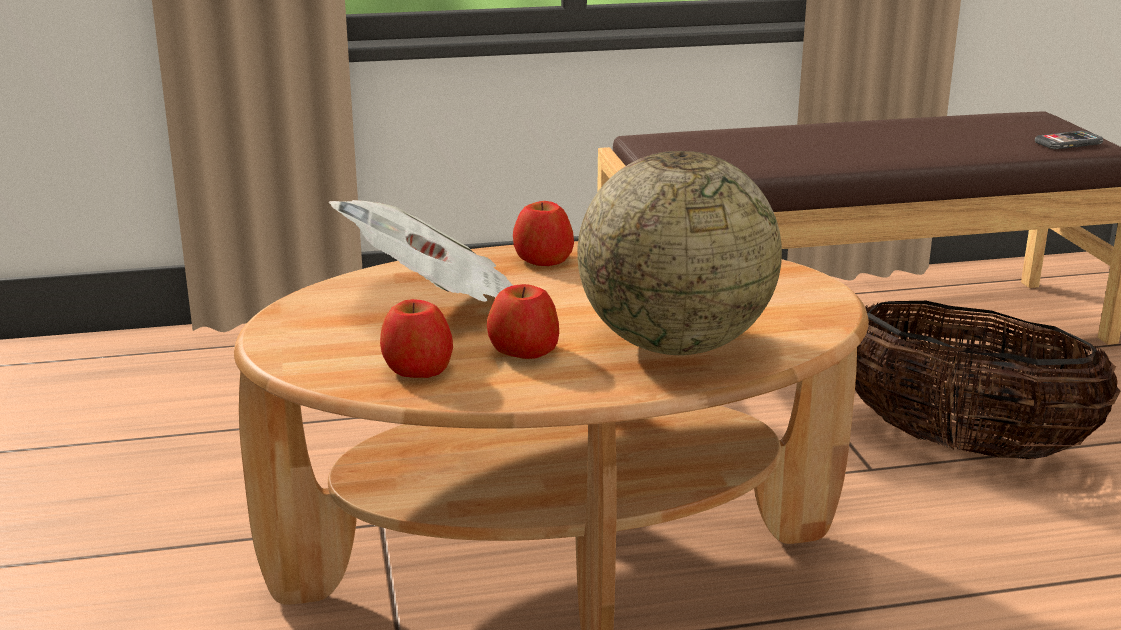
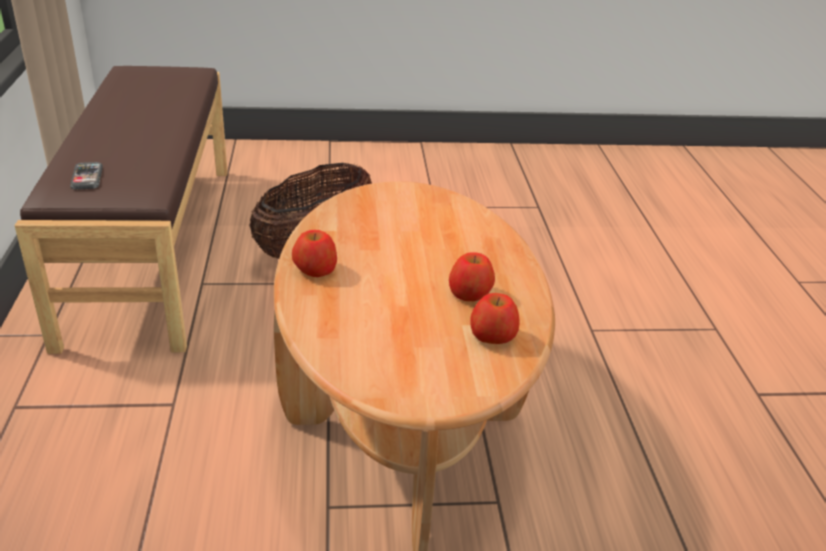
camera: 85 degrees left, 10 degrees up
newspaper [329,200,513,302] -> none
globe [577,151,782,355] -> none
phone [1035,131,1103,149] -> phone moved to [70,162,103,190]

